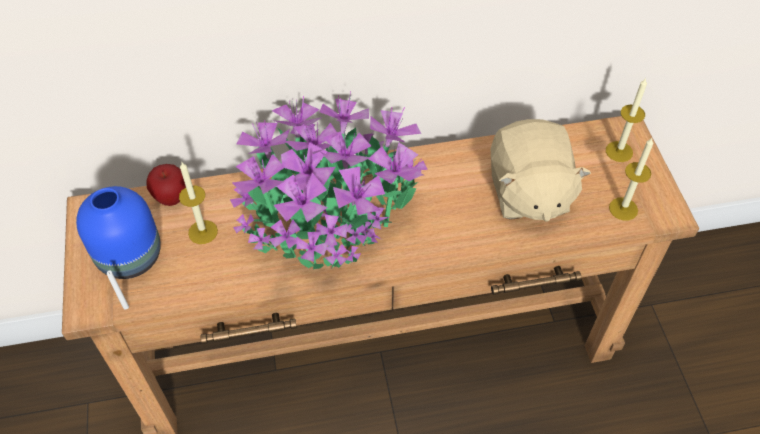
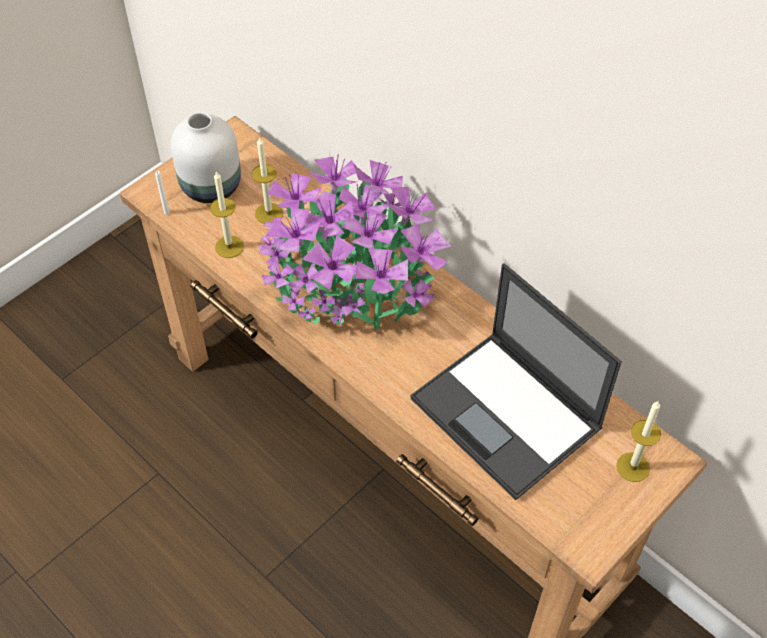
camera: 55 degrees right, 0 degrees up
blue vase [76,186,161,279] -> white vase [171,112,241,203]
apple [146,164,186,206] -> none
beige plush toy [491,119,591,222] -> laptop [410,264,622,500]
candle [609,138,653,221] -> candle moved to [210,171,244,258]

